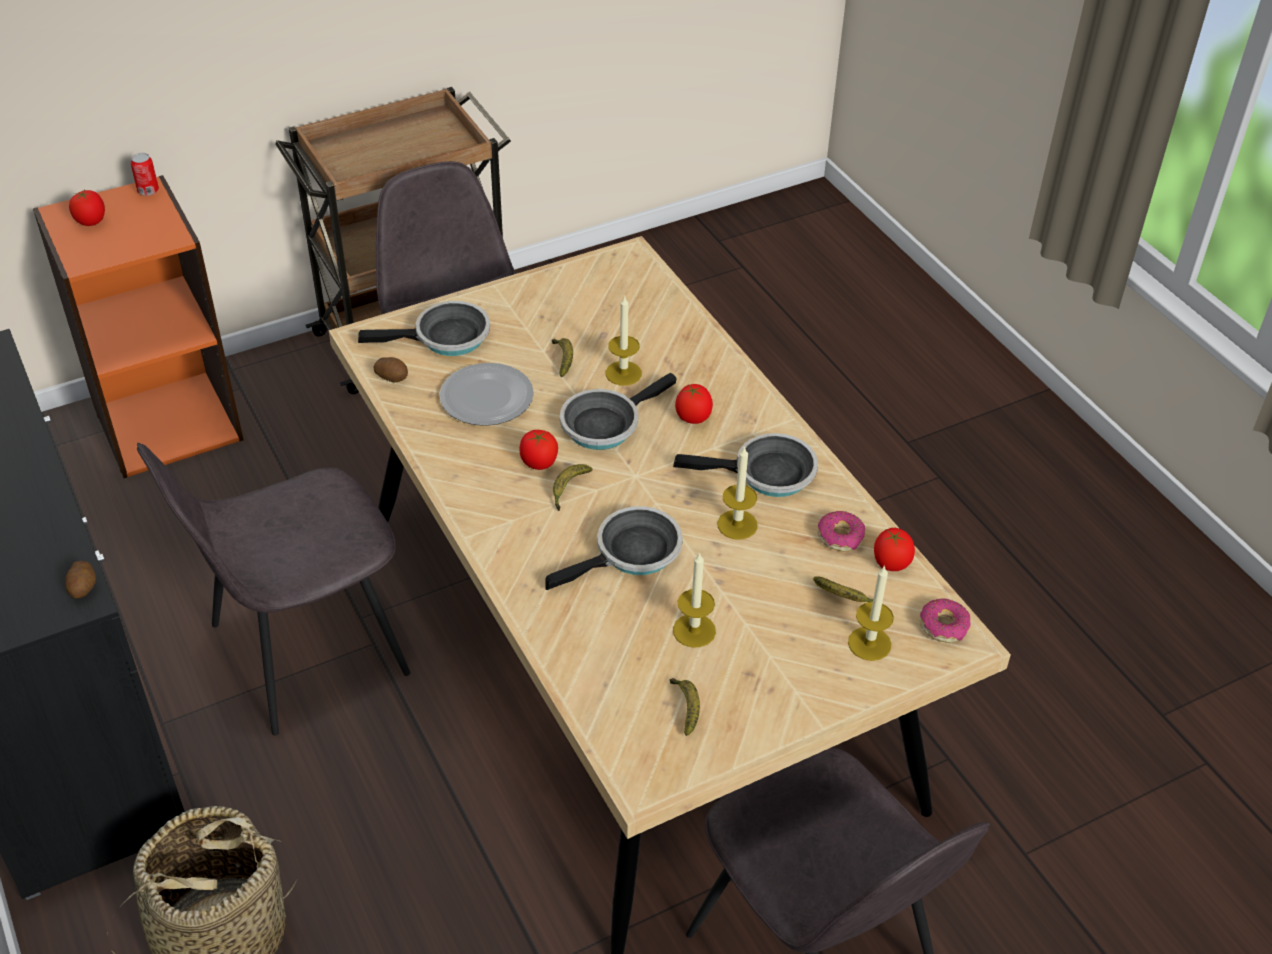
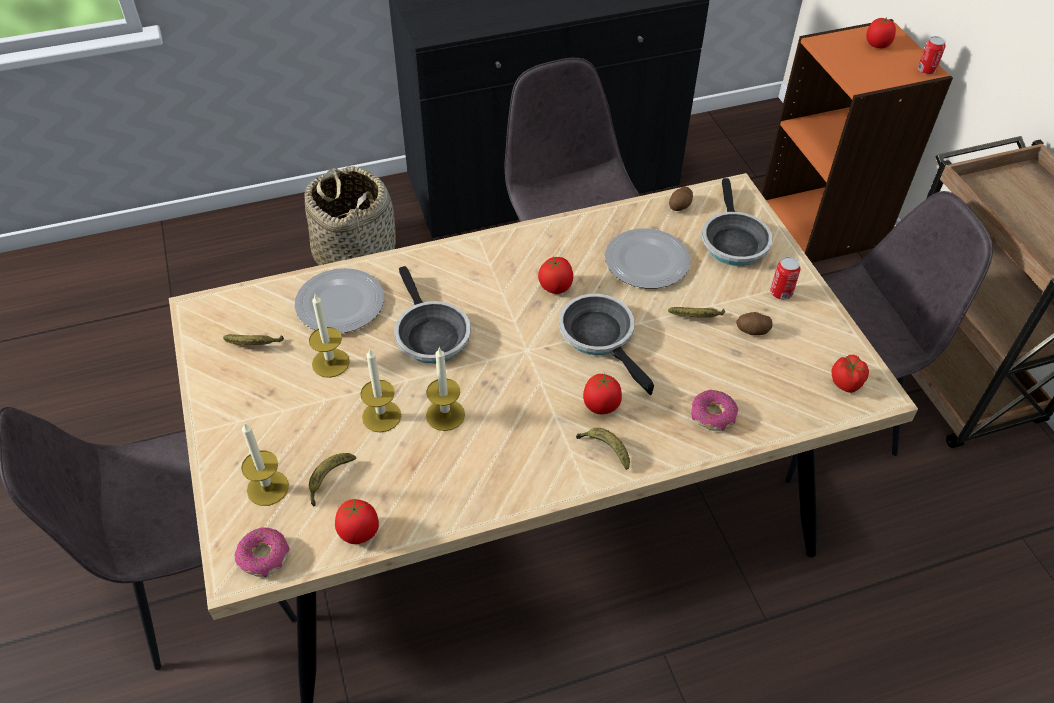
camera: 100 degrees right, 5 degrees up
potato [65,561,96,599] -> potato moved to [736,312,773,335]
banana [553,464,593,511] -> banana moved to [576,428,630,470]
candle [606,295,642,385] -> candle moved to [360,348,401,433]
frying pan [673,433,818,497] -> none
donut [817,511,865,552] -> donut moved to [691,390,738,431]
none -> plate [294,268,384,333]
none -> can [770,257,801,300]
none -> tomato [831,355,869,393]

